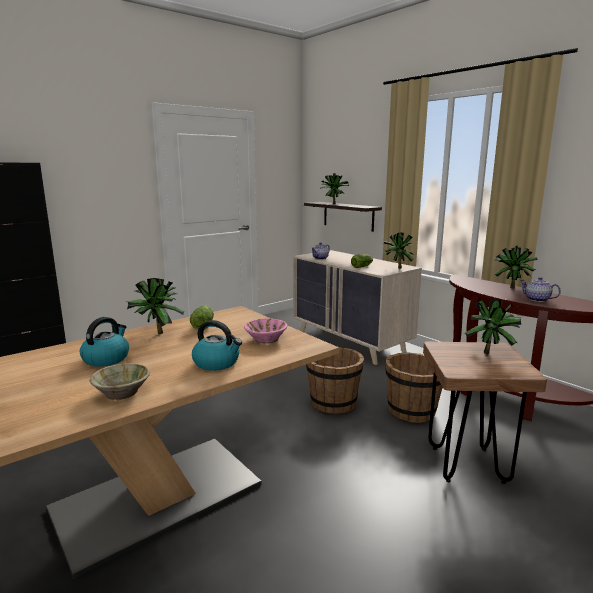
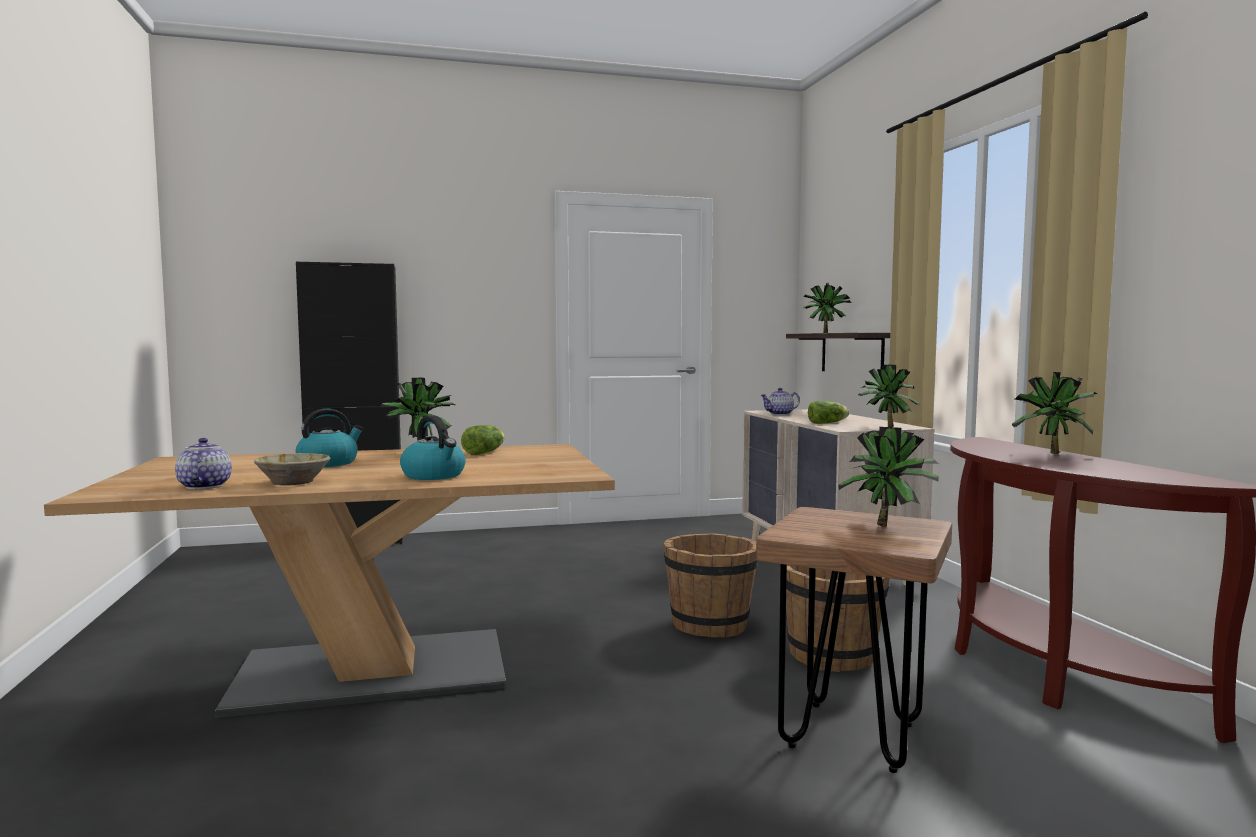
camera: 25 degrees right, 10 degrees down
pink bowl [244,318,287,343] -> none
teapot [520,277,561,302] -> teapot moved to [175,438,232,489]

